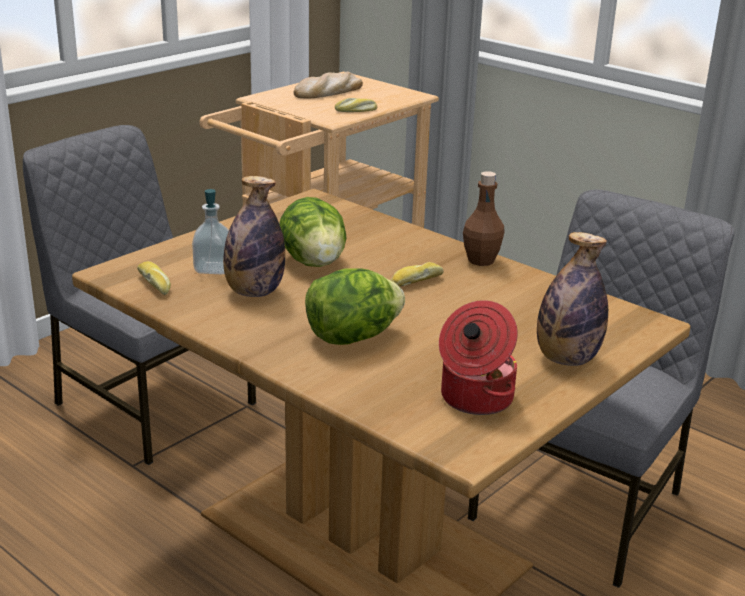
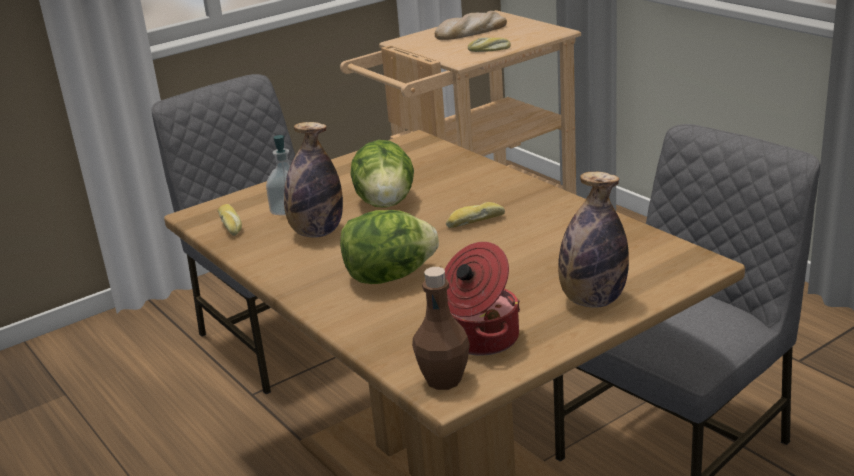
camera: 15 degrees right, 0 degrees up
brown bottle [463,171,505,266] -> brown bottle moved to [412,267,470,390]

